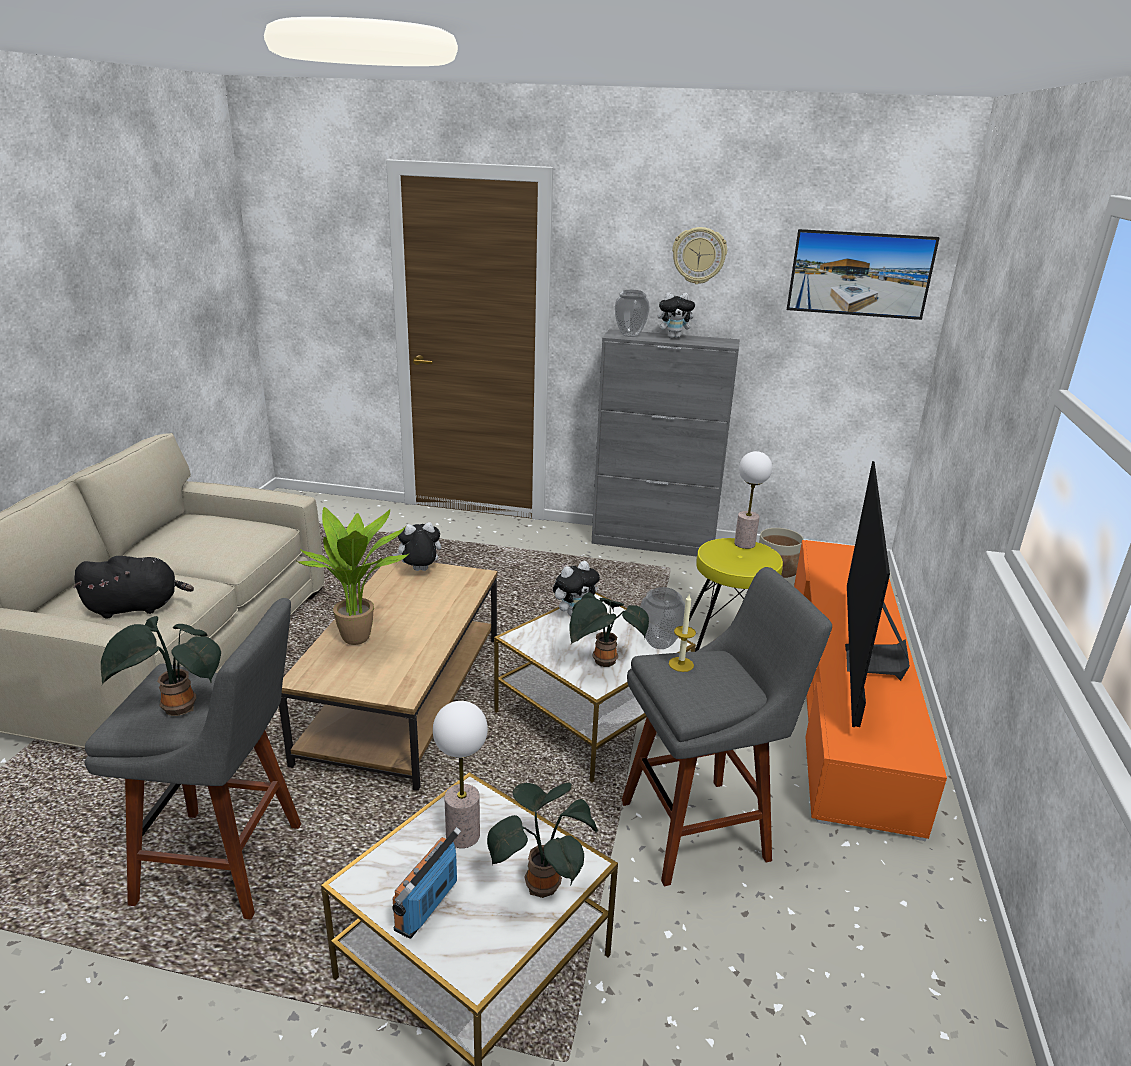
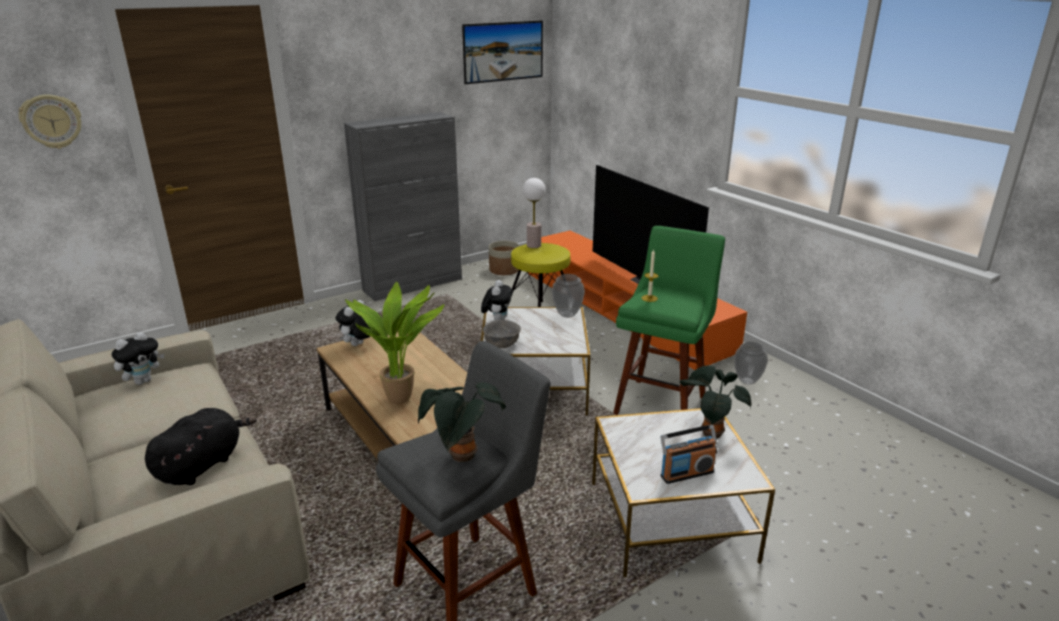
camera: 45 degrees left, 0 degrees up
radio [392,827,461,939] -> radio turned 90 degrees counterclockwise [661,425,717,484]
table lamp [433,701,488,848] -> none
potted plant [569,592,649,667] -> none
vase [615,290,650,337] -> vase moved to [734,342,768,385]
grey stool [622,567,832,886] -> green stool [613,226,725,415]
plush toy [658,292,697,338] -> plush toy moved to [111,332,164,385]
wall clock [672,227,727,284] -> wall clock moved to [18,95,81,149]
none -> grey bowl [483,320,521,348]

